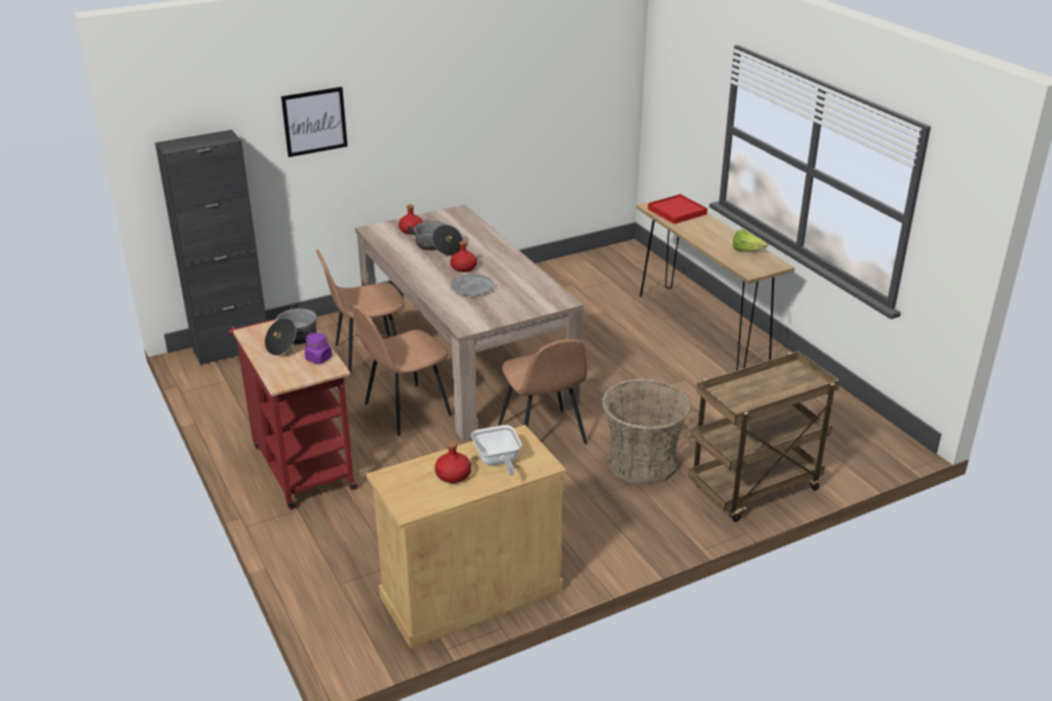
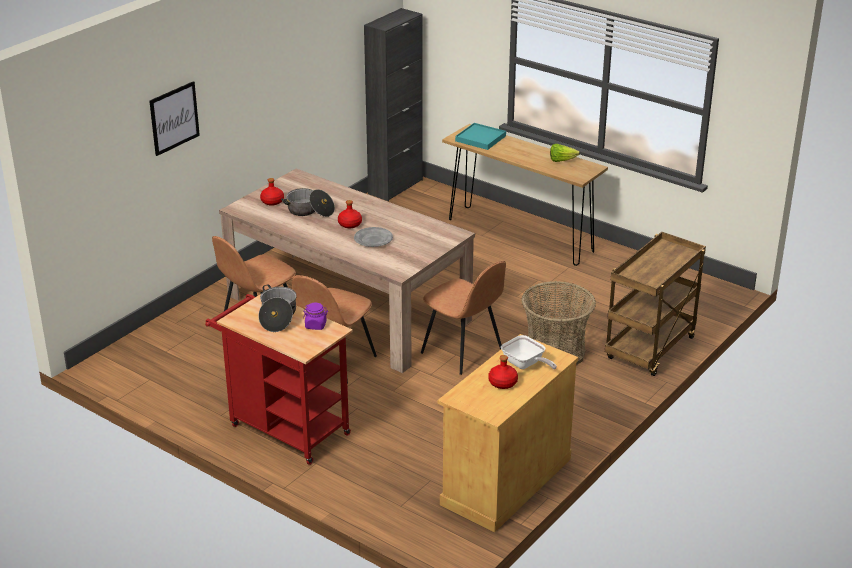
camera: 25 degrees left, 0 degrees up
black cabinet [155,130,267,365] -> black cabinet moved to [364,8,423,201]
red tray [648,194,707,224] -> turquoise tray [455,123,506,150]

